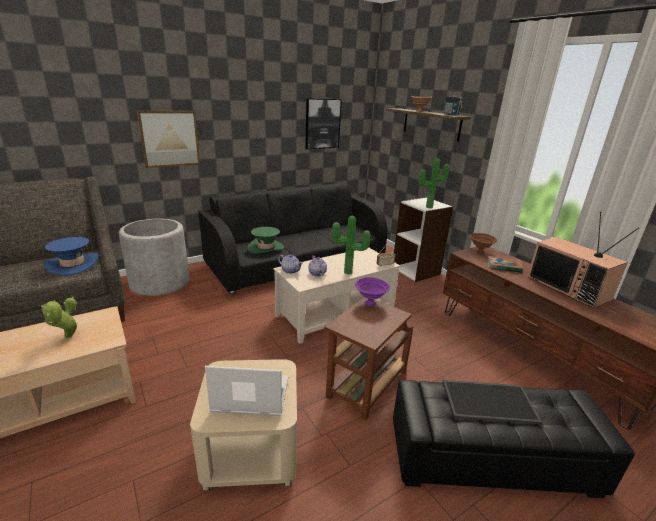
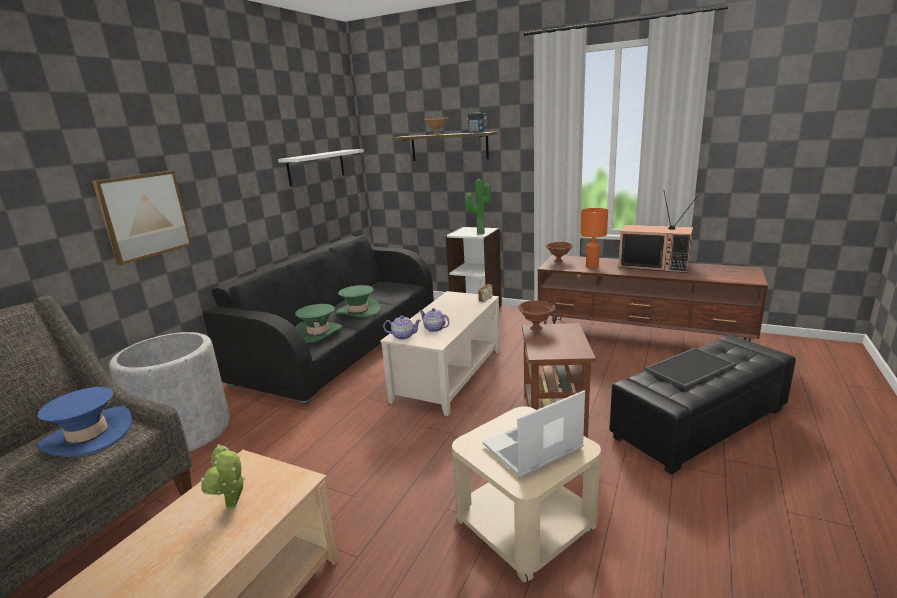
camera: 30 degrees left, 5 degrees down
picture [305,98,342,149] -> white shelf [278,149,364,186]
potted plant [332,216,370,275] -> none
purple bowl [355,277,390,306] -> brown bowl [518,301,556,331]
book [487,256,523,273] -> orange table lamp [580,208,608,268]
none -> green hat [336,285,381,317]

